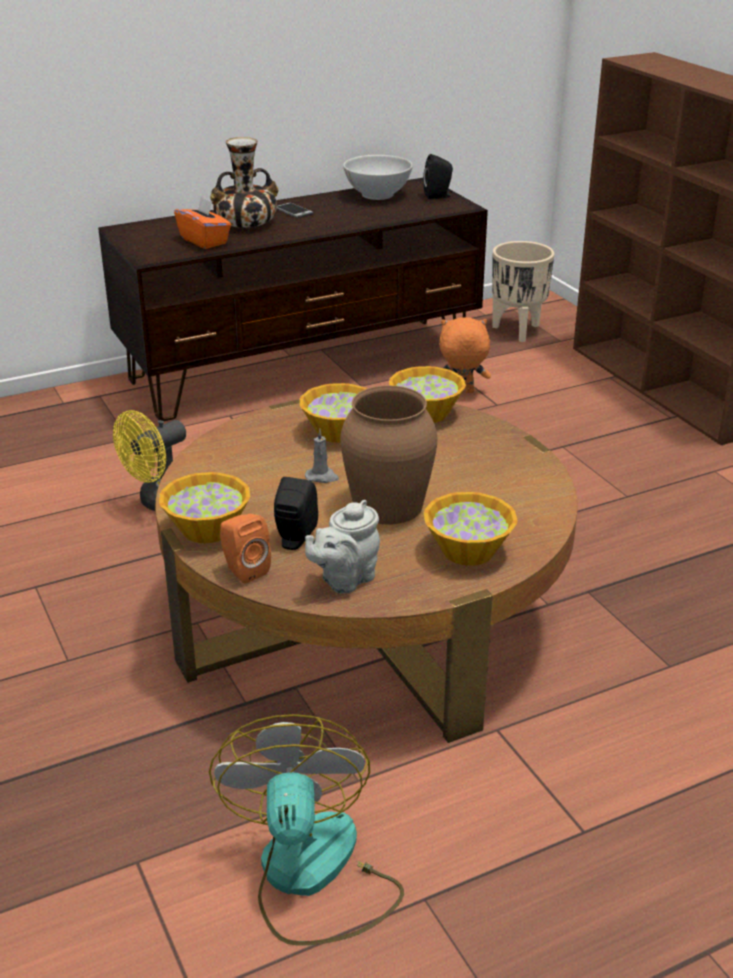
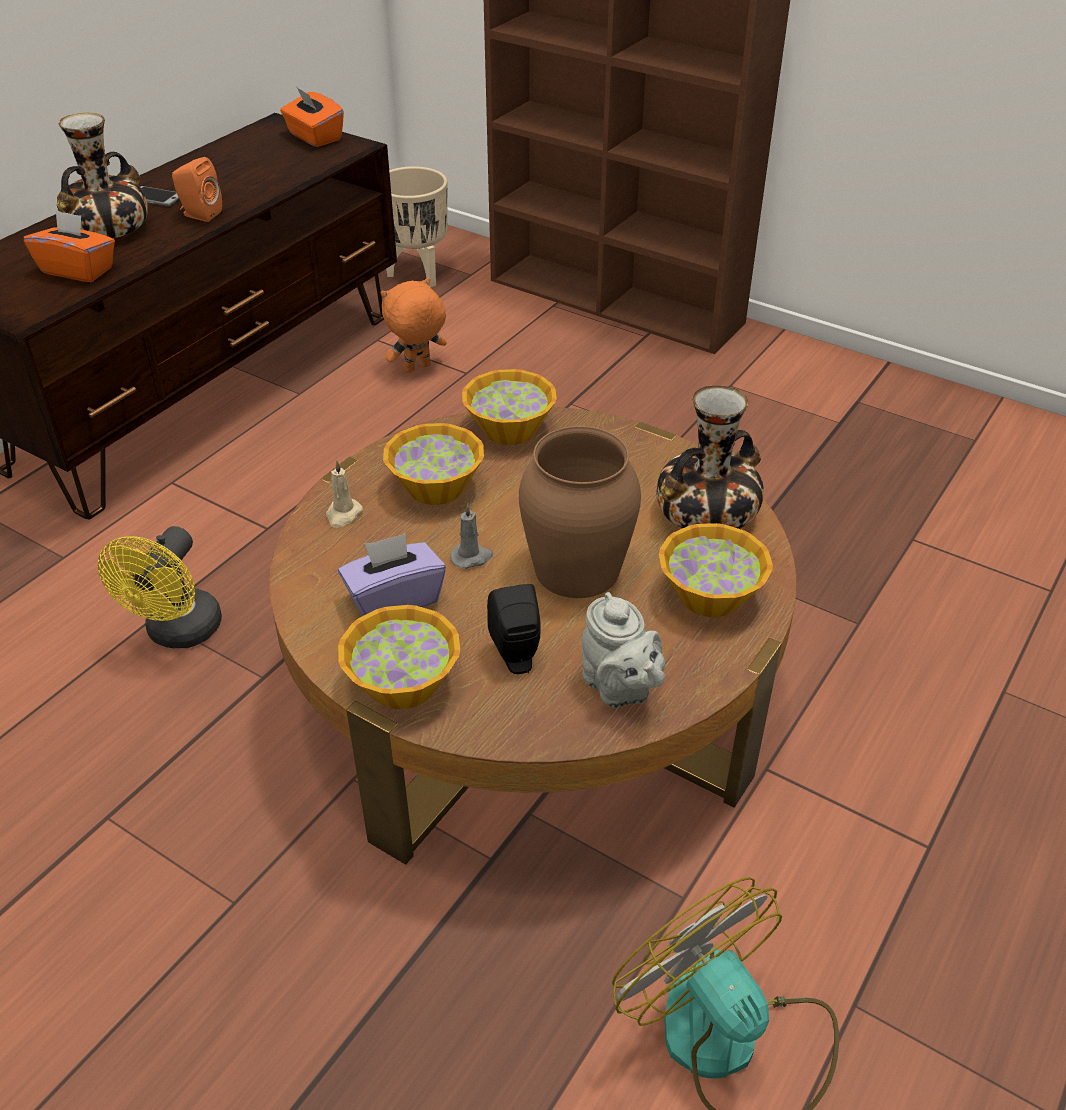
camera: 30 degrees left, 10 degrees up
orange speaker [220,514,271,584] -> orange speaker moved to [172,157,222,222]
grey teapot [305,500,380,594] -> grey teapot turned 45 degrees counterclockwise [582,592,665,708]
white bowl [343,155,413,200] -> none
black speaker [423,154,453,199] -> orange tissue box [280,87,344,147]
none -> beige candle [326,460,363,528]
none -> purple tissue box [338,533,446,616]
none -> vase [657,386,764,529]

